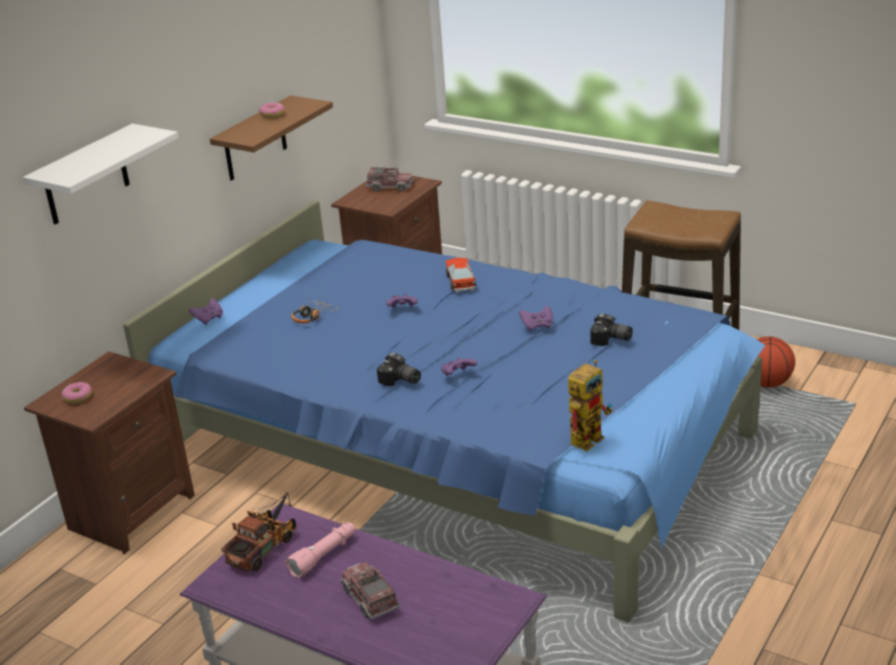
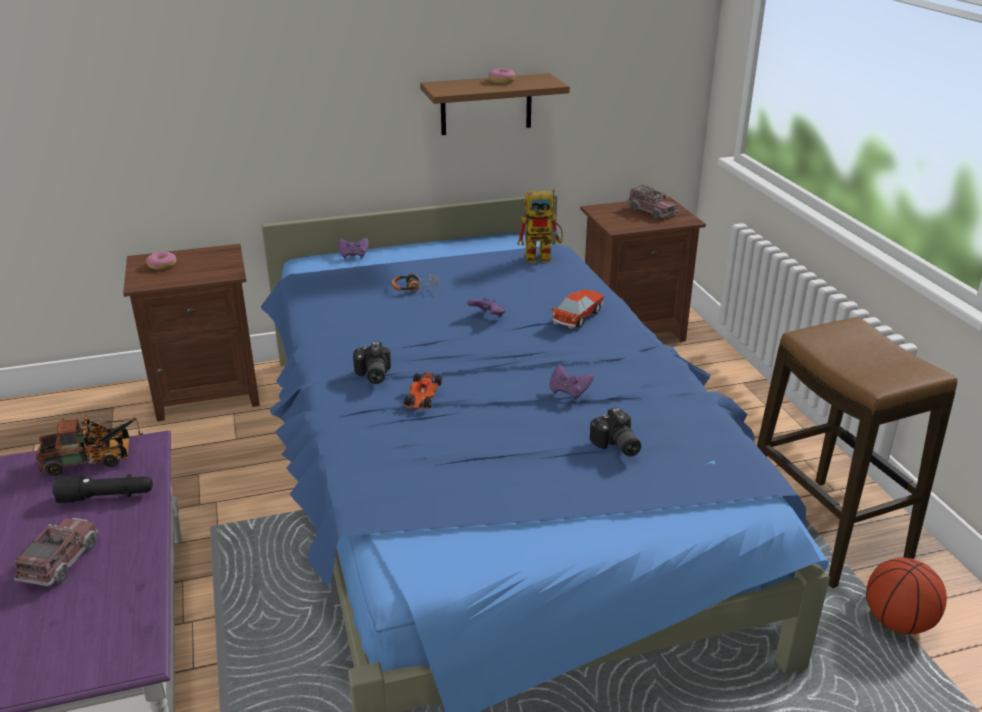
camera: 40 degrees right, 0 degrees up
white shelf [23,124,179,225] -> none
pink flashlight [285,523,355,578] -> black flashlight [52,474,153,503]
purple game controller [441,357,477,376] -> toy car [403,372,442,409]
toy robot [568,360,613,451] -> toy robot moved to [517,189,563,263]

